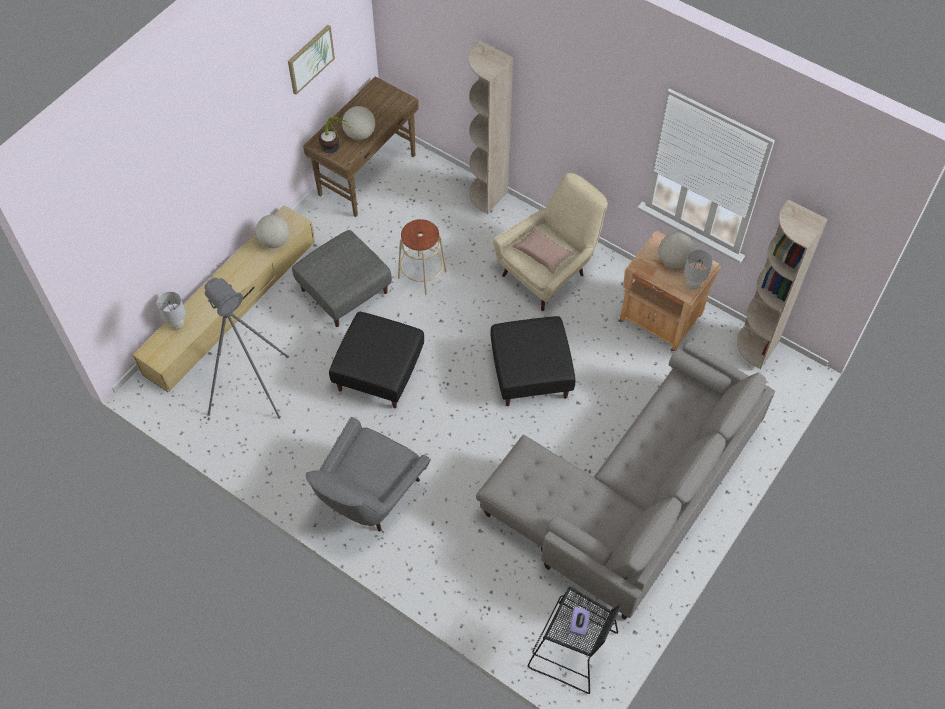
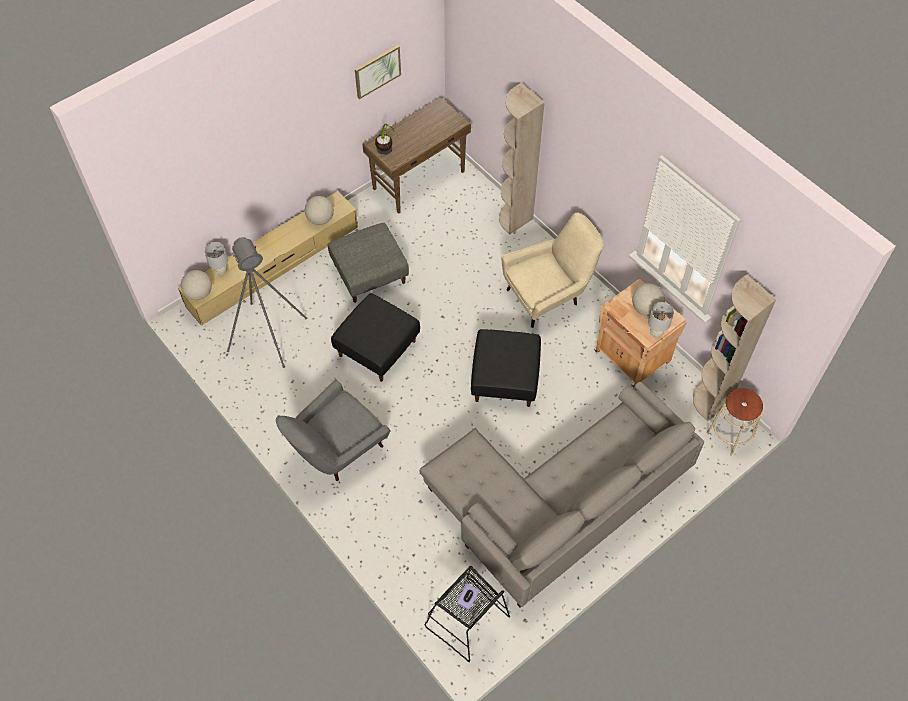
camera: 15 degrees right, 0 degrees up
globe [342,106,375,140] -> globe moved to [181,270,212,300]
beige stool [398,219,447,295] -> beige stool moved to [707,388,763,456]
beige pillow [513,226,574,273] -> none

